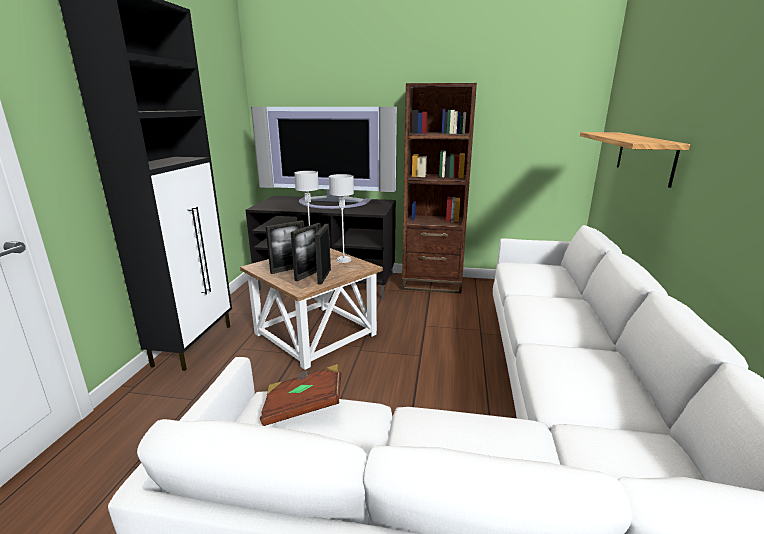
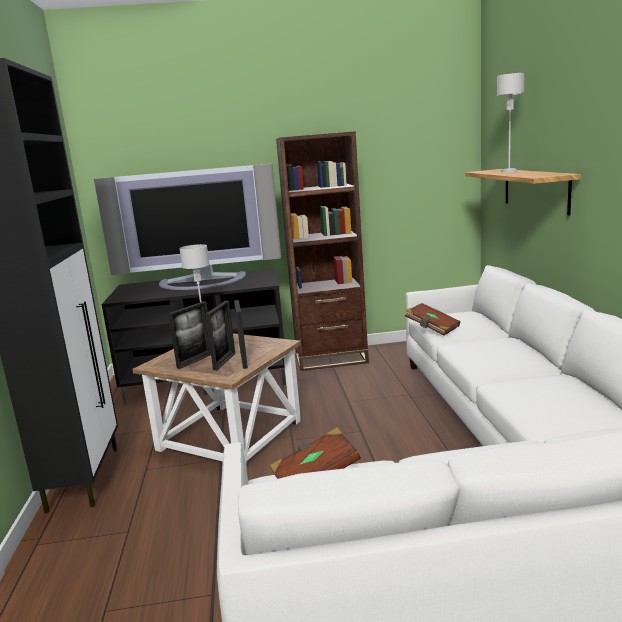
camera: 15 degrees left, 5 degrees down
grey table lamp [329,174,354,263] -> grey table lamp moved to [497,73,525,173]
none -> brown book [405,303,460,336]

